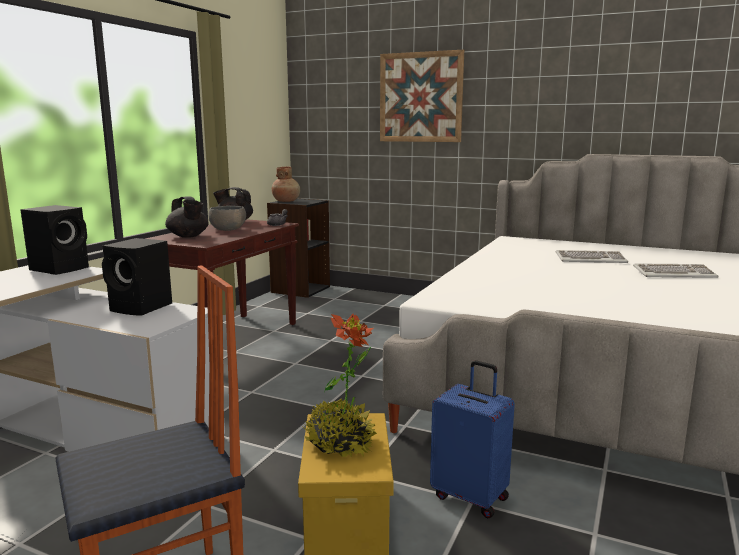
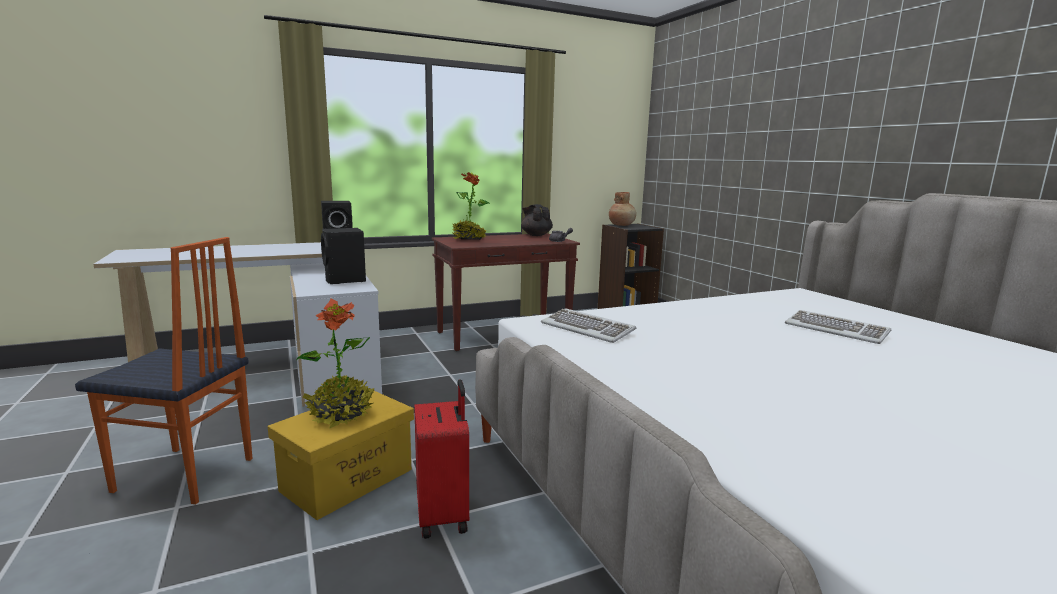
camera: 40 degrees right, 0 degrees up
black teapot [165,197,208,238] -> potted plant [452,172,490,240]
grey bowl [209,206,246,231] -> none
picture [380,50,464,142] -> none
blue suitcase [430,360,515,518] -> red suitcase [414,380,469,539]
keyboard [633,264,718,278] -> keyboard moved to [541,308,636,343]

